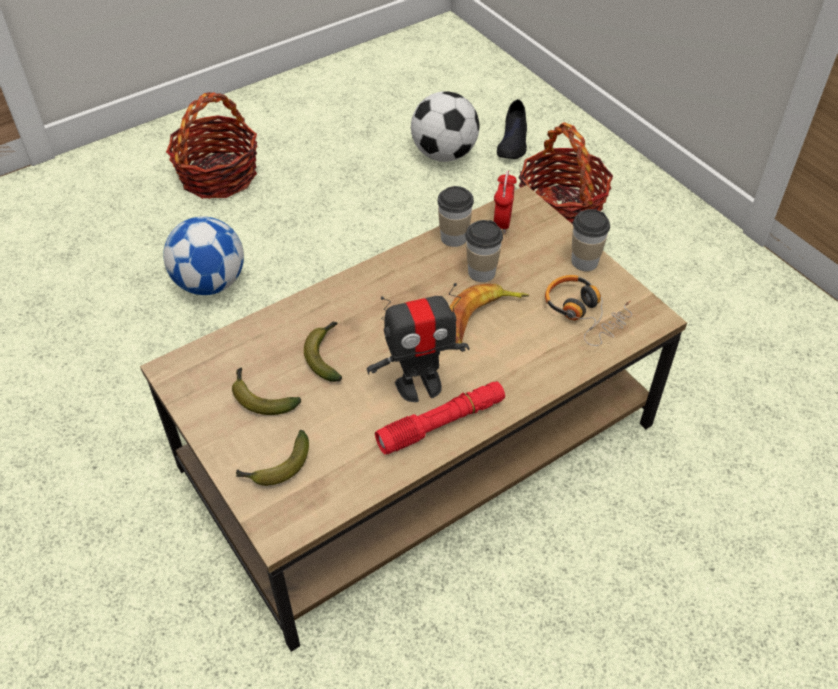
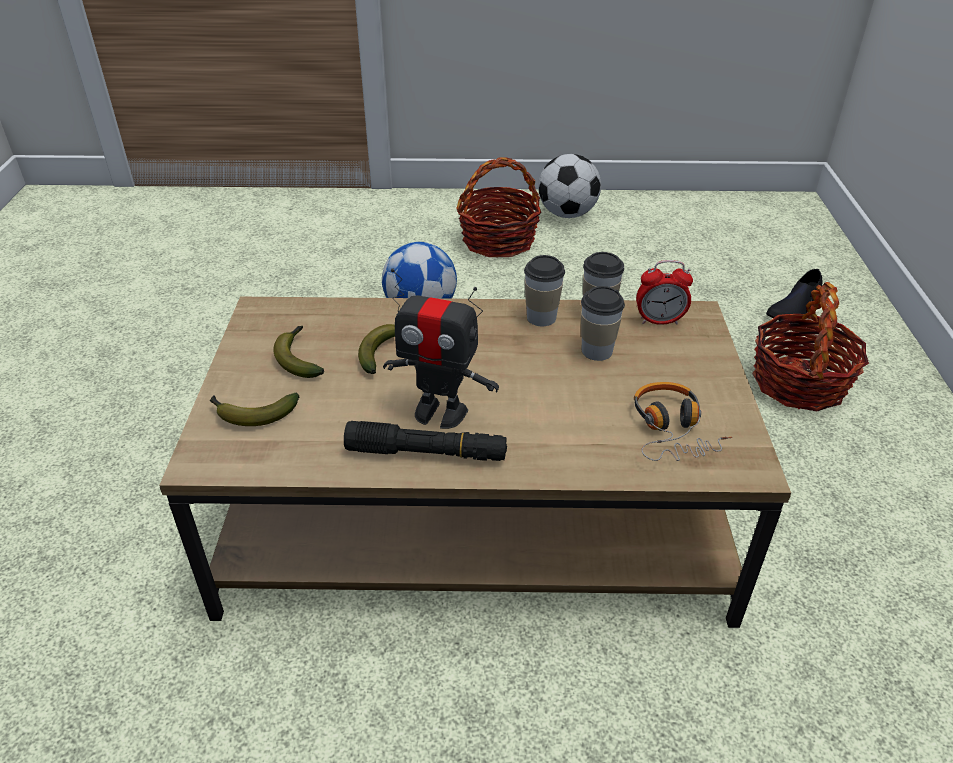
camera: 35 degrees right, 10 degrees down
red flashlight [375,381,505,454] -> black flashlight [344,421,507,461]
football [411,91,479,162] -> football moved to [538,154,601,218]
banana [449,284,530,343] -> none
alarm clock [494,171,517,234] -> alarm clock turned 135 degrees counterclockwise [636,260,693,325]
cup [571,209,610,271] -> cup moved to [524,255,565,326]

